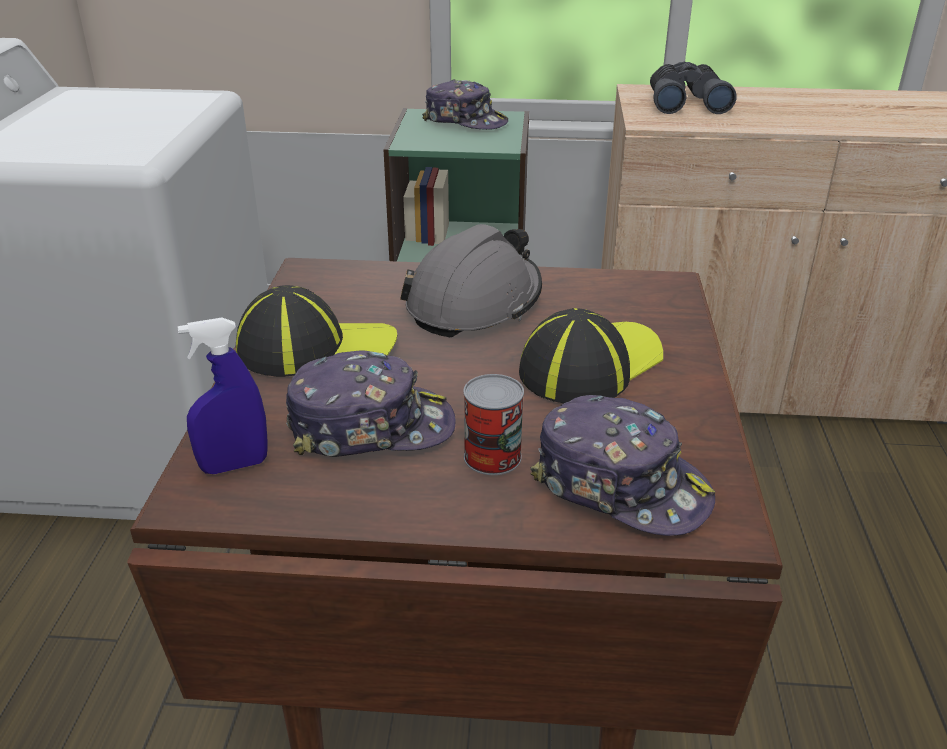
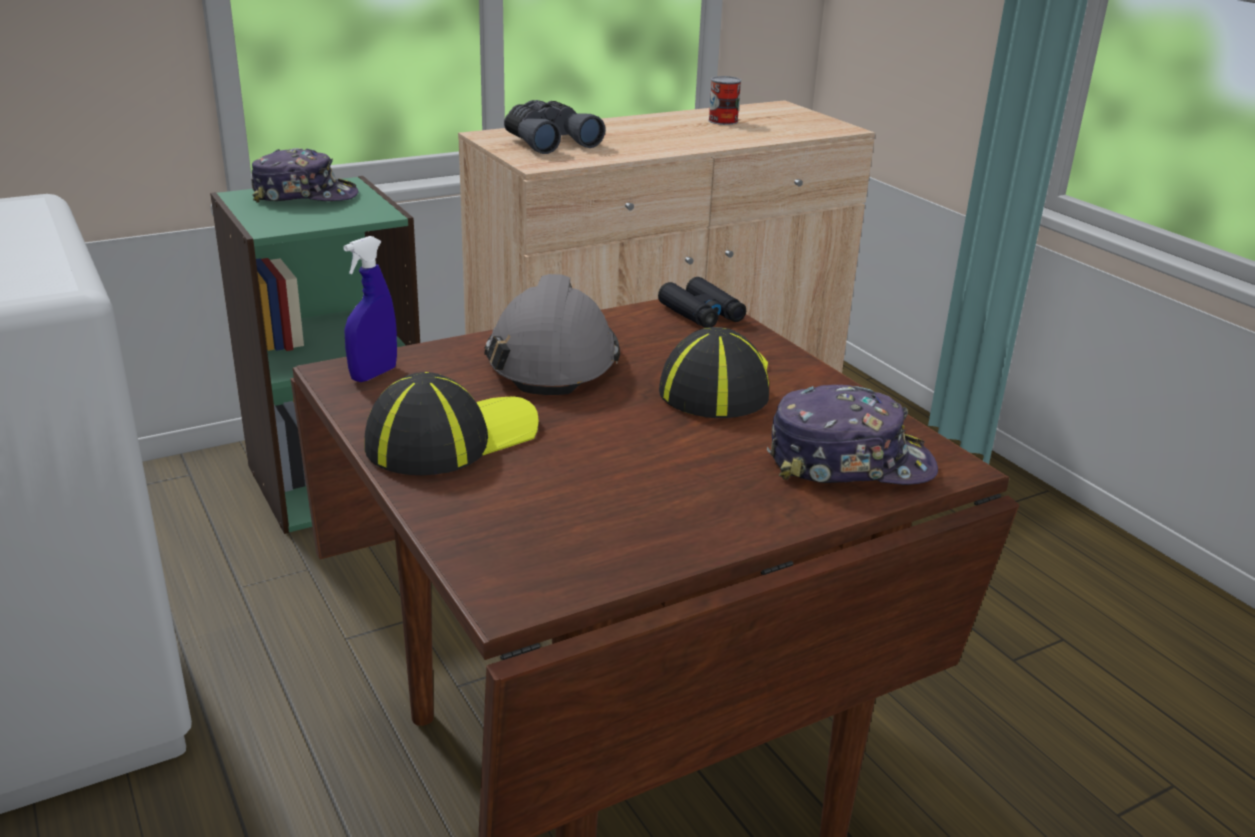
camera: 35 degrees left, 5 degrees down
blue spray bottle [178,317,268,474] -> blue spray bottle moved to [343,236,397,382]
cap [286,351,455,457] -> none
can [463,374,524,475] -> can moved to [708,76,741,125]
none -> black binoculars [658,277,746,328]

